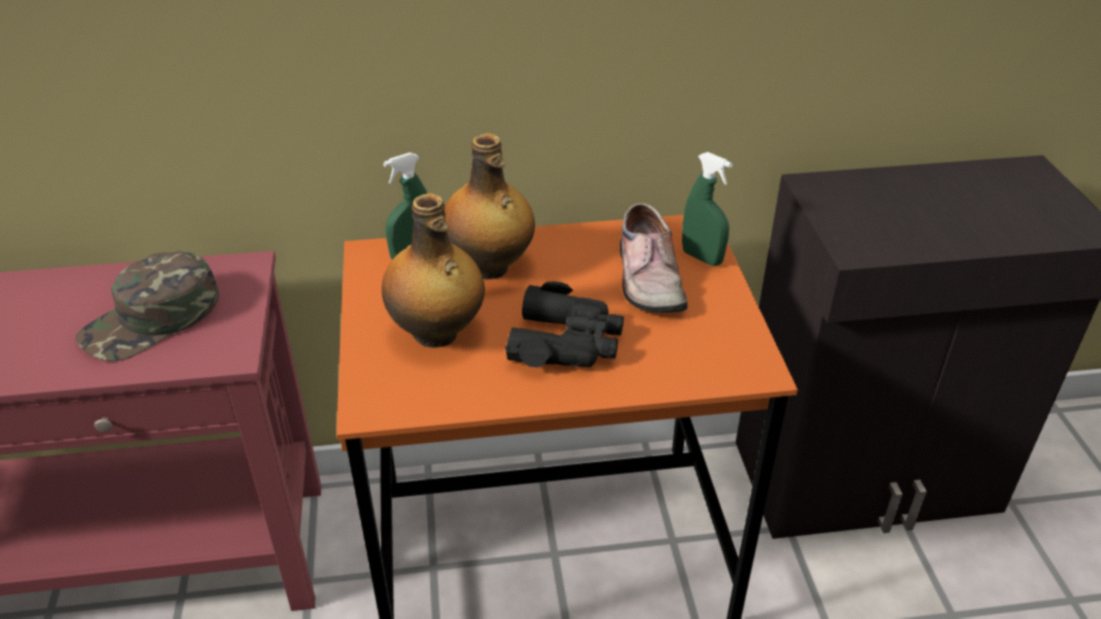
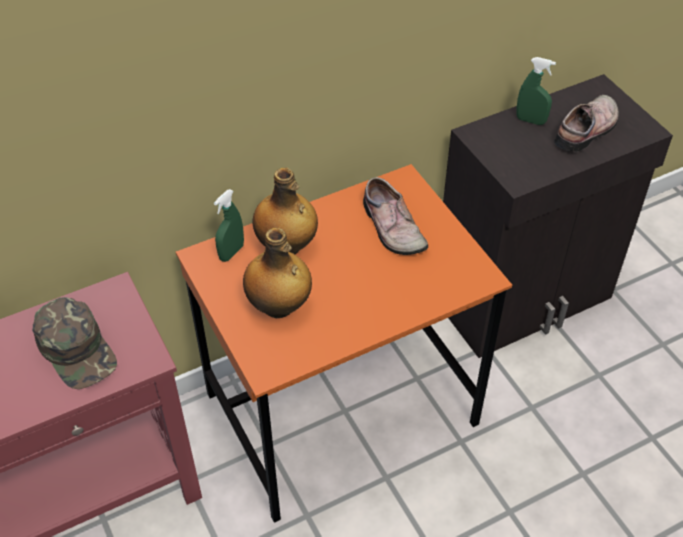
camera: 20 degrees left, 10 degrees up
green cap [75,250,219,361] -> green cap turned 60 degrees counterclockwise [32,297,117,389]
black binoculars [505,281,624,368] -> none
green spray bottle [682,152,733,266] -> green spray bottle moved to [517,57,556,125]
none -> shoe [554,95,619,152]

